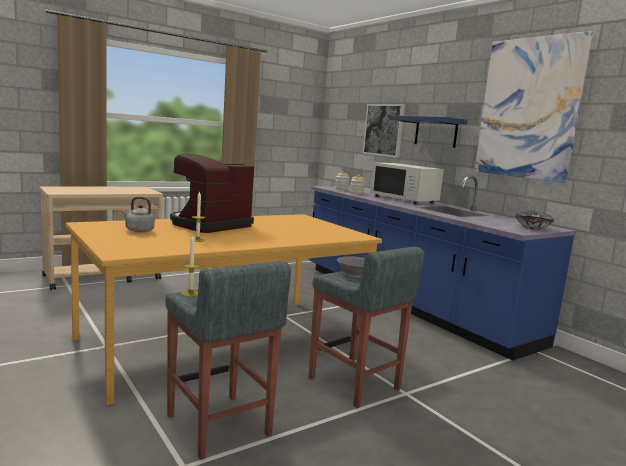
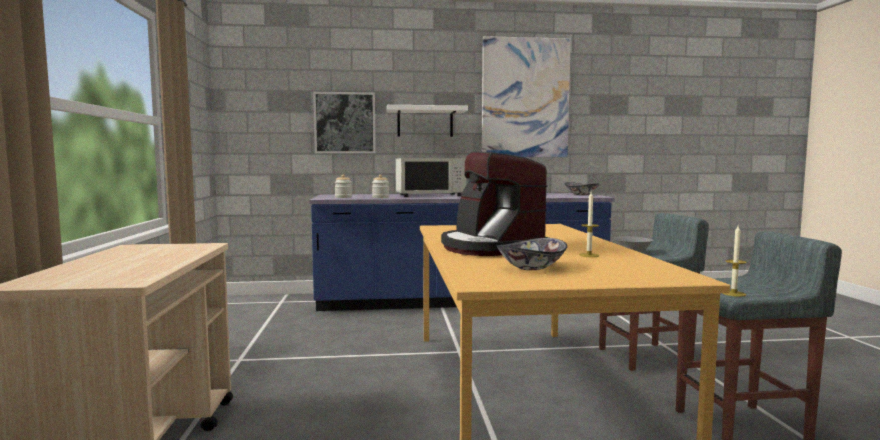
camera: 60 degrees left, 5 degrees down
grey kettle [122,197,155,232] -> bowl [497,238,567,270]
blue shelf [389,115,467,148] -> white shelf [387,105,468,137]

